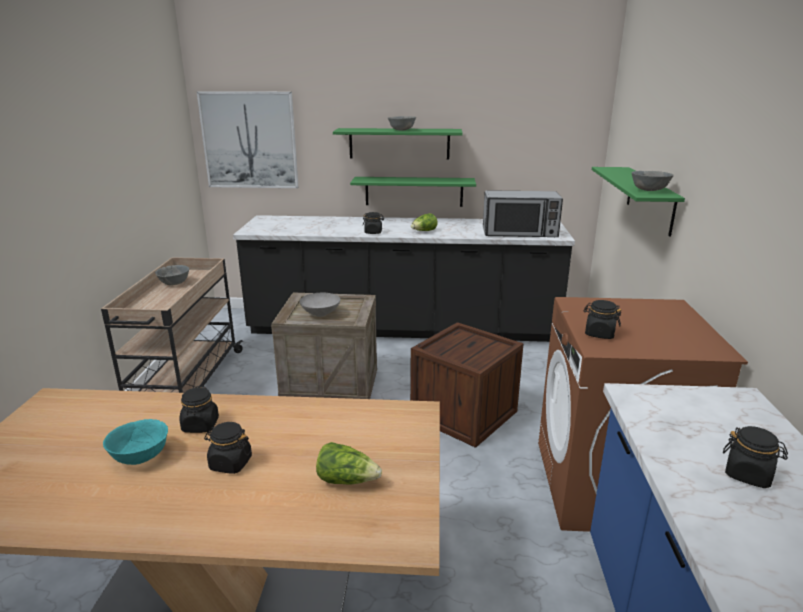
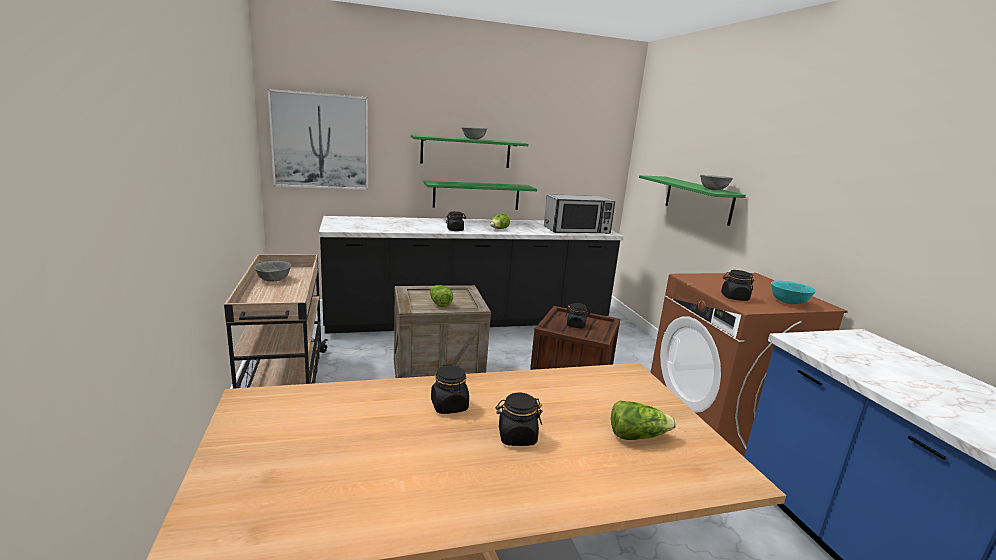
camera: 20 degrees left, 5 degrees down
turquoise bowl [103,419,168,465] -> turquoise bowl moved to [771,280,816,304]
grey bowl [299,293,340,317] -> lettuce [430,285,453,307]
black jar [723,426,788,488] -> black jar moved to [565,303,590,328]

